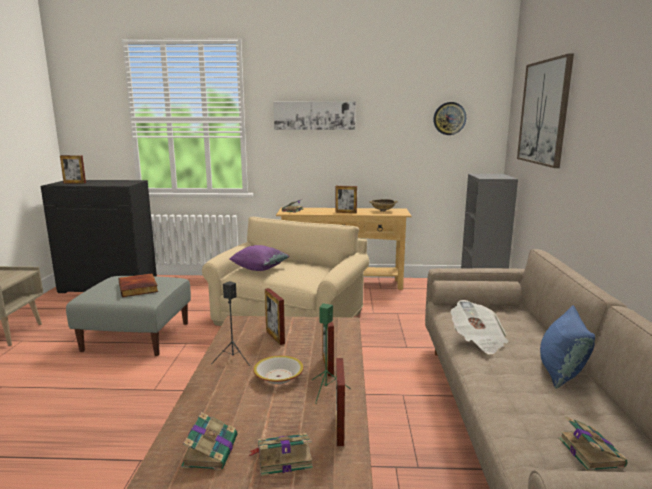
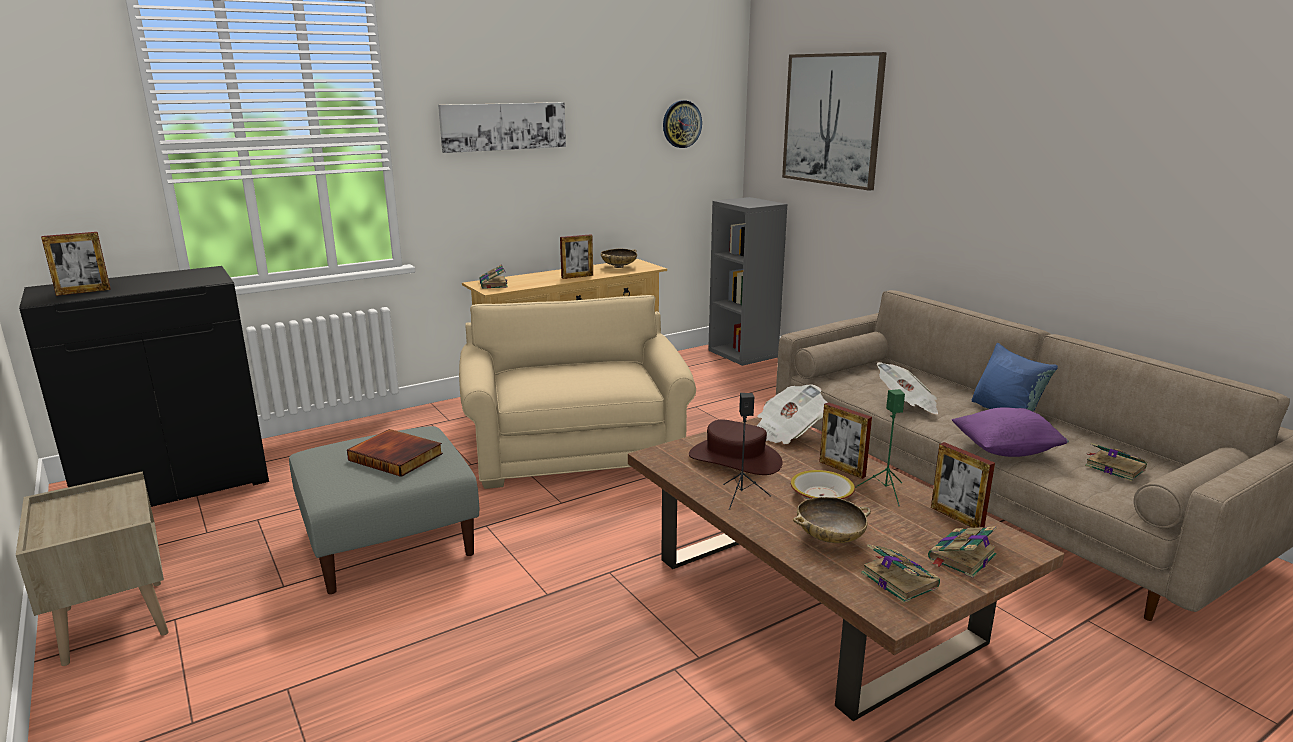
camera: 35 degrees left, 5 degrees up
purple pillow [229,245,290,271] -> purple pillow moved to [952,407,1069,457]
picture frame [265,288,285,345] -> brown hat [689,420,783,475]
none -> newspaper [757,385,828,444]
none -> beige bowl [793,497,871,543]

